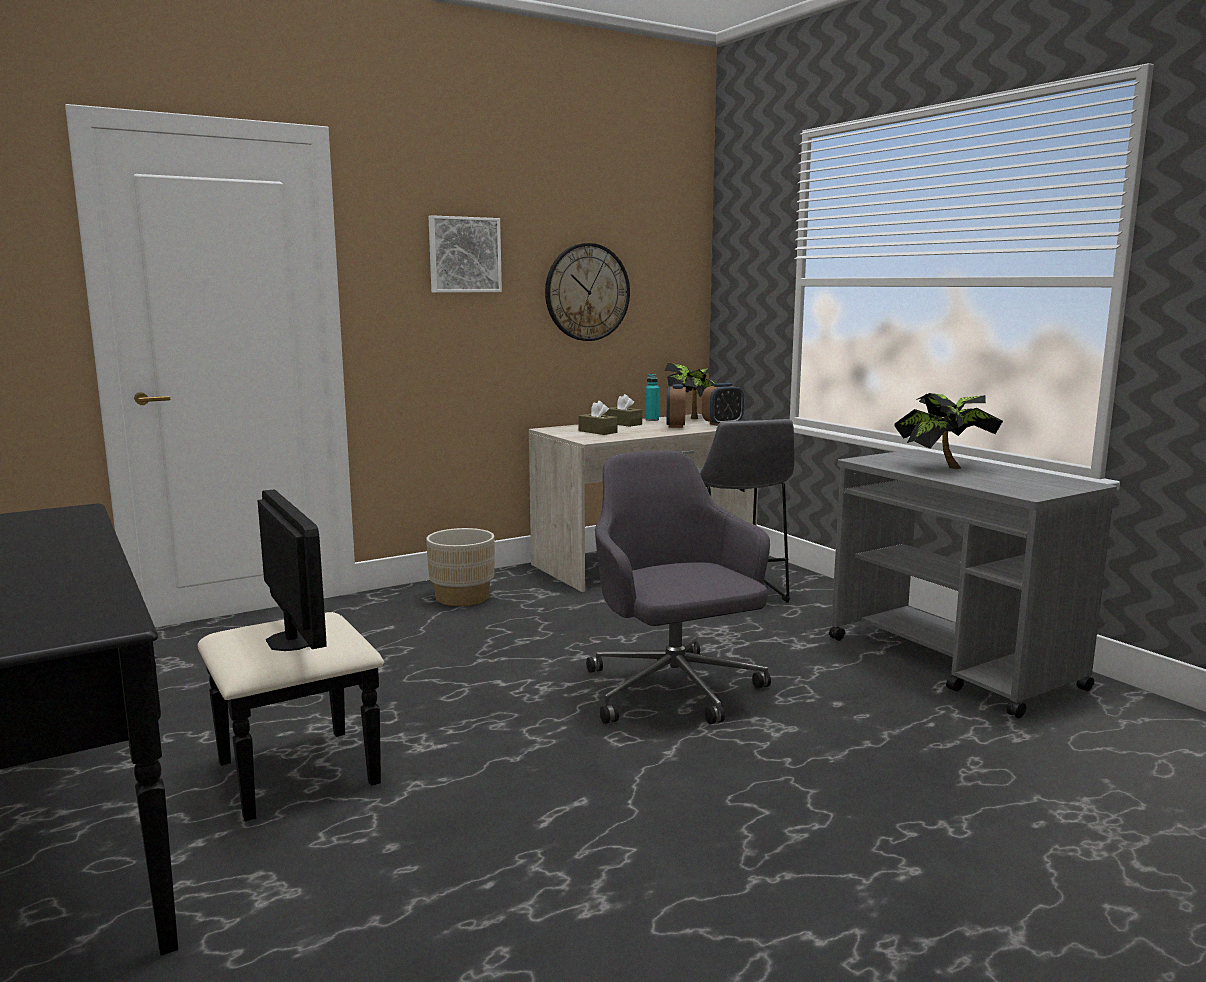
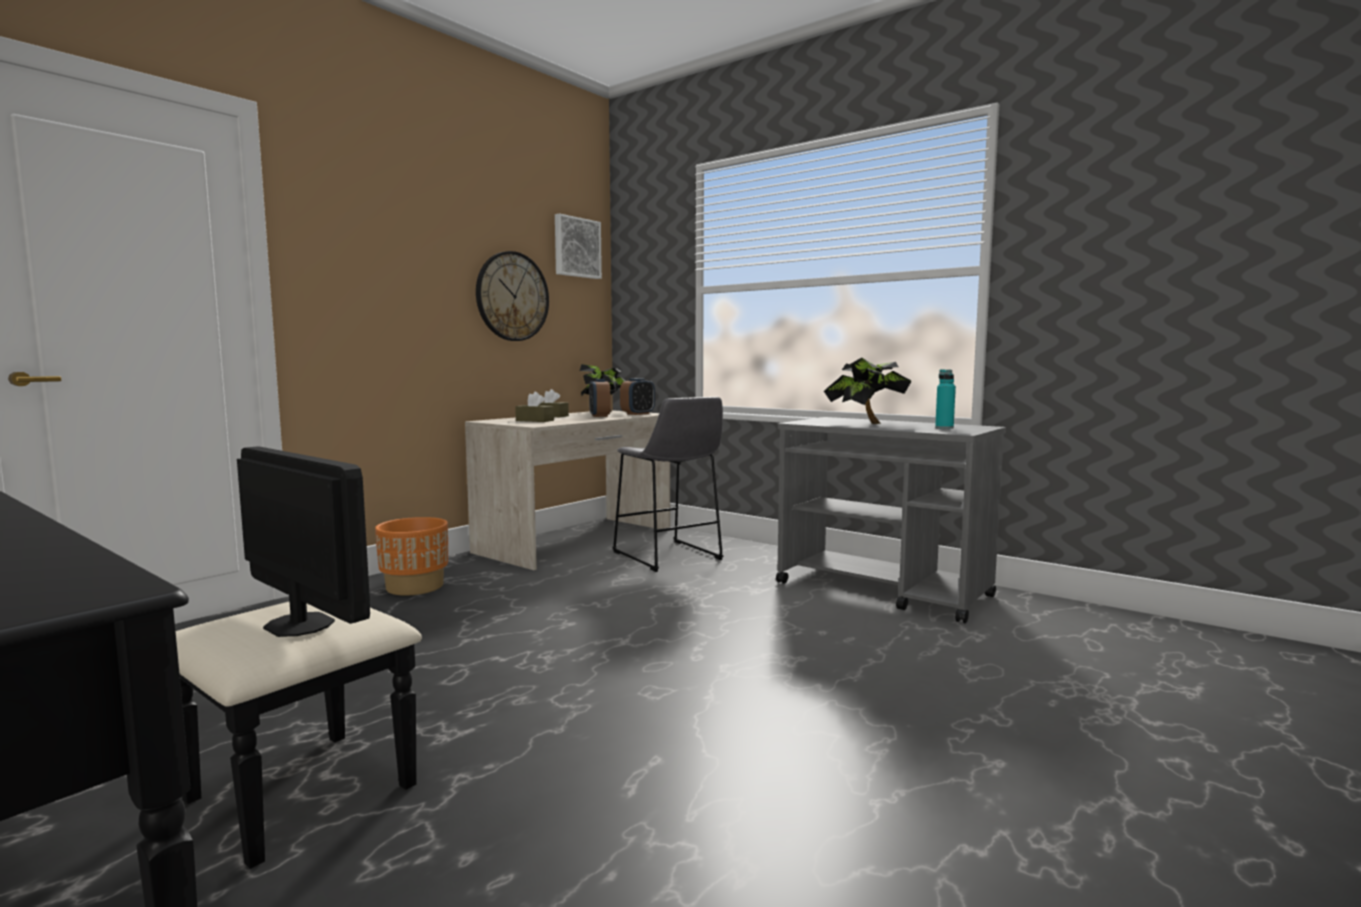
camera: 20 degrees left, 5 degrees down
beige planter [426,528,495,606] -> orange planter [375,517,448,596]
picture [428,215,502,293] -> picture moved to [555,213,602,279]
grey office chair [586,450,771,724] -> none
turquoise bottle [645,374,659,421] -> turquoise bottle moved to [935,369,956,429]

